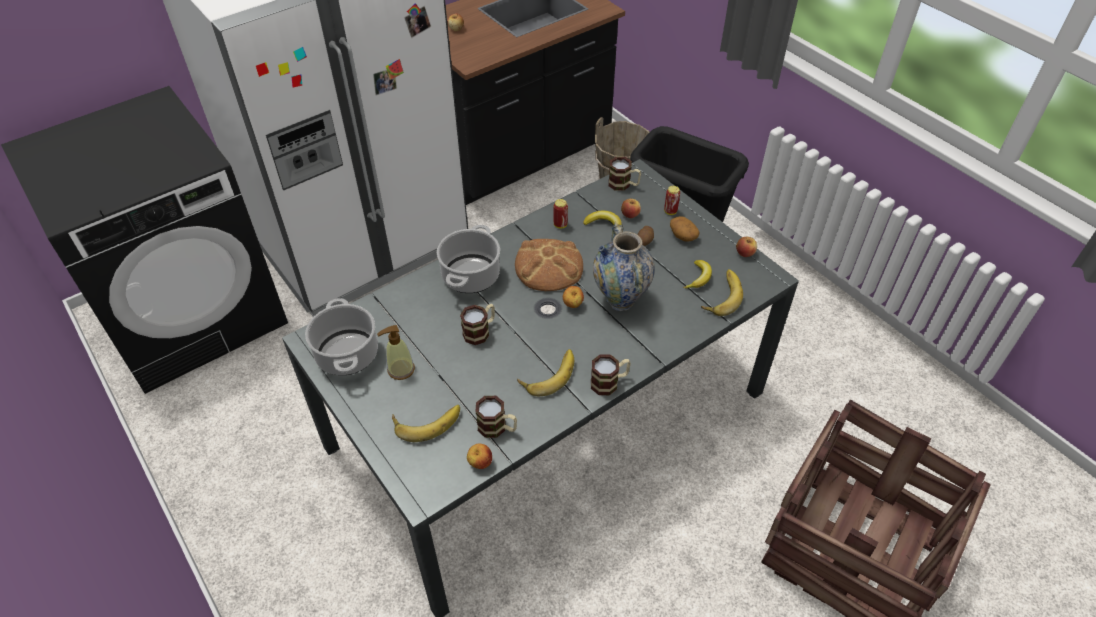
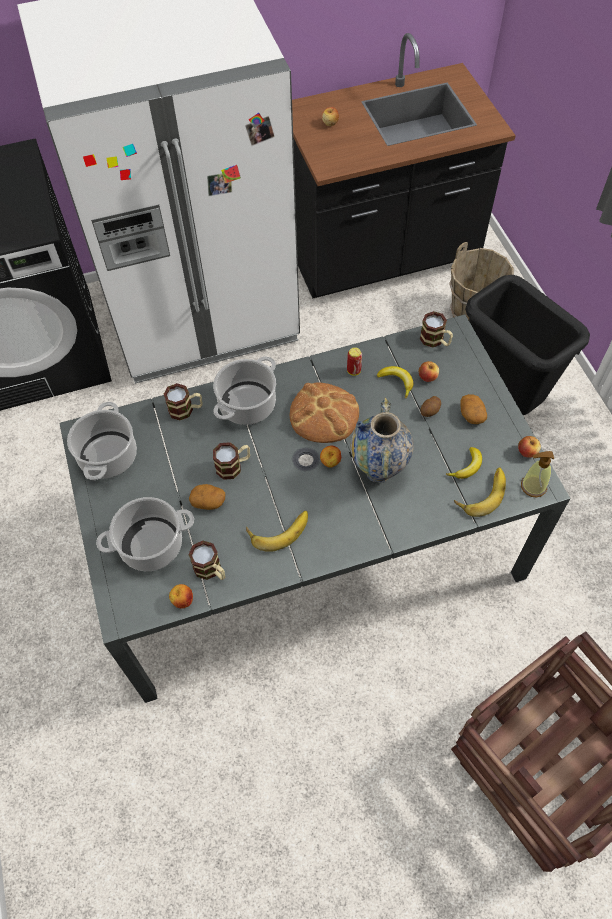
camera: 20 degrees right, 10 degrees up
soap dispenser [377,325,415,380] -> soap dispenser moved to [521,451,554,498]
banana [392,405,460,442] -> cooking pot [96,497,194,571]
mug [591,354,631,395] -> mug moved to [163,383,203,420]
can [664,186,680,215] -> none
none -> potato [189,484,225,510]

